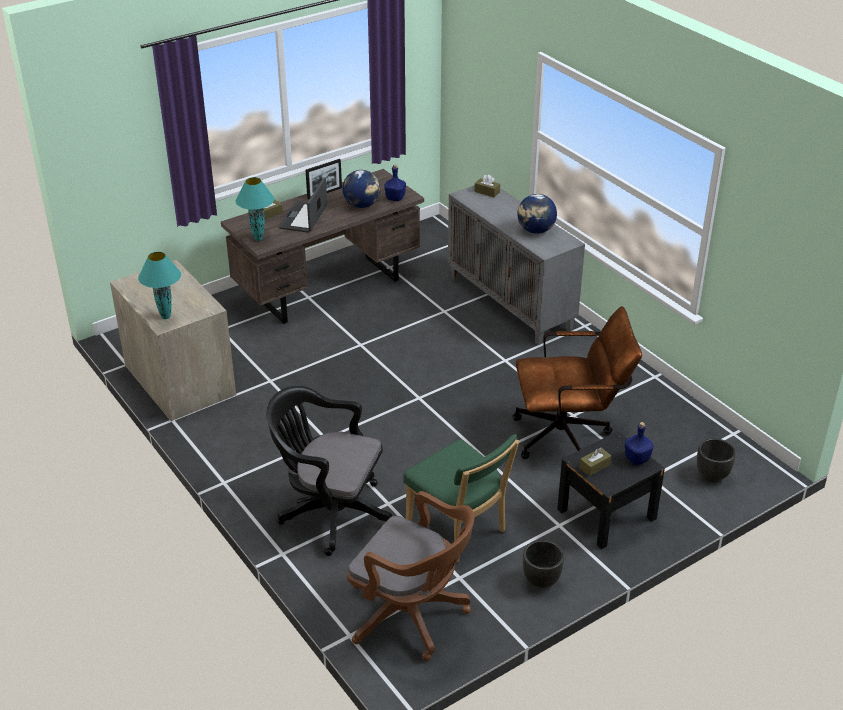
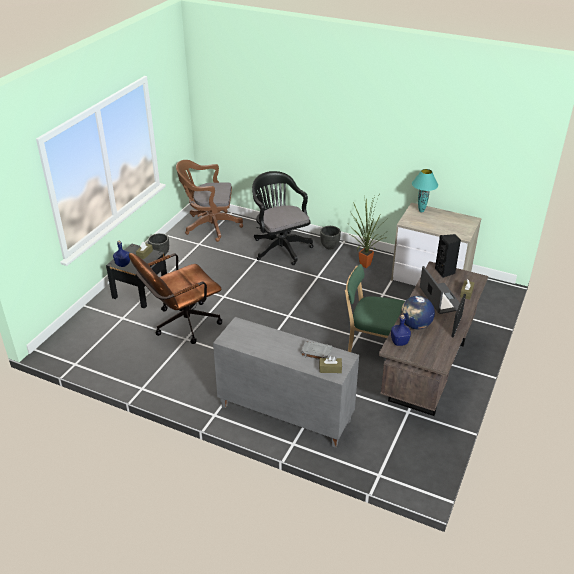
camera: 150 degrees right, 0 degrees up
turquoise table lamp [236,177,274,241] -> black speaker [435,234,461,278]
black office chair [267,386,392,556] -> black office chair turned 105 degrees counterclockwise [252,171,313,265]
green chair [403,434,519,563] -> green chair moved to [345,264,405,352]
globe [517,194,557,234] -> none
black planter [697,438,736,482] -> black planter moved to [320,226,341,250]
none -> grey book [301,341,332,360]
none -> potted plant [346,195,387,268]

